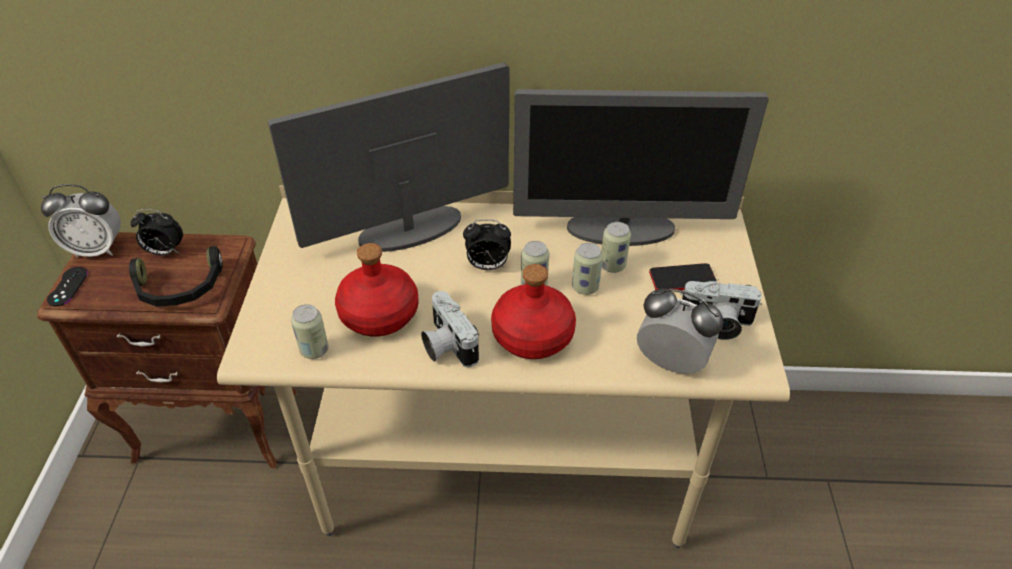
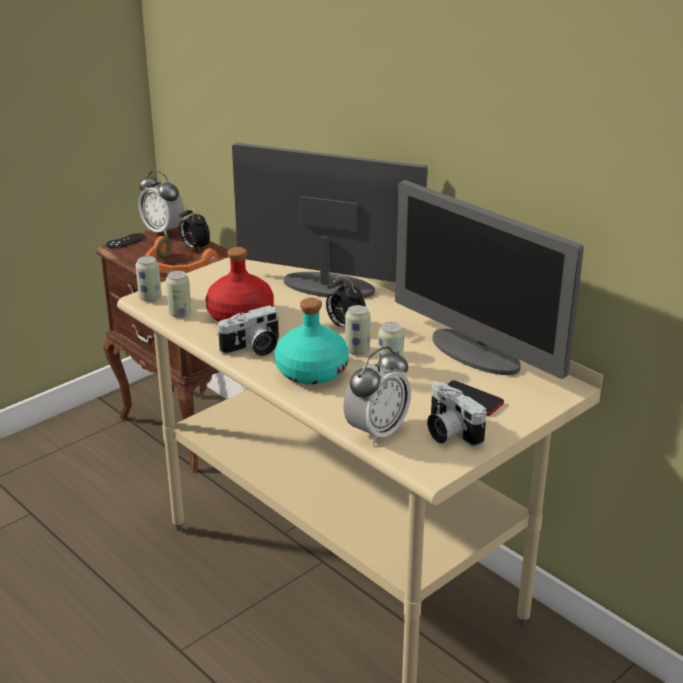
camera: 45 degrees right, 15 degrees down
black headphones [129,246,223,307] -> orange headphones [145,236,218,274]
camera [421,291,479,367] -> camera turned 135 degrees counterclockwise [217,305,279,356]
red bottle [491,264,576,359] -> turquoise bottle [275,298,349,385]
can [601,222,631,273] -> can moved to [136,256,162,302]
alarm clock [637,289,723,374] -> alarm clock turned 60 degrees clockwise [344,346,411,445]

